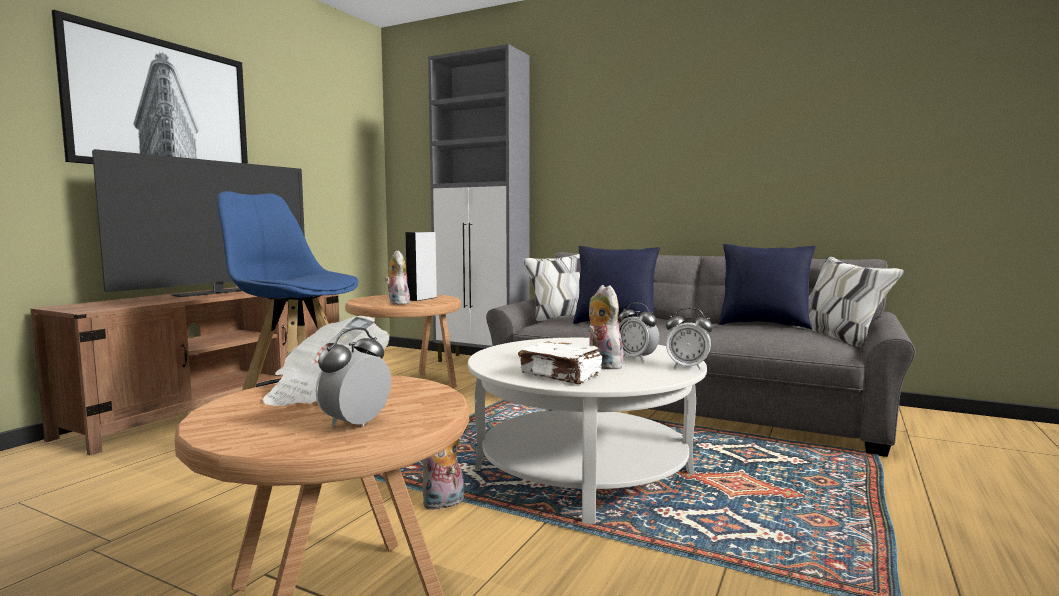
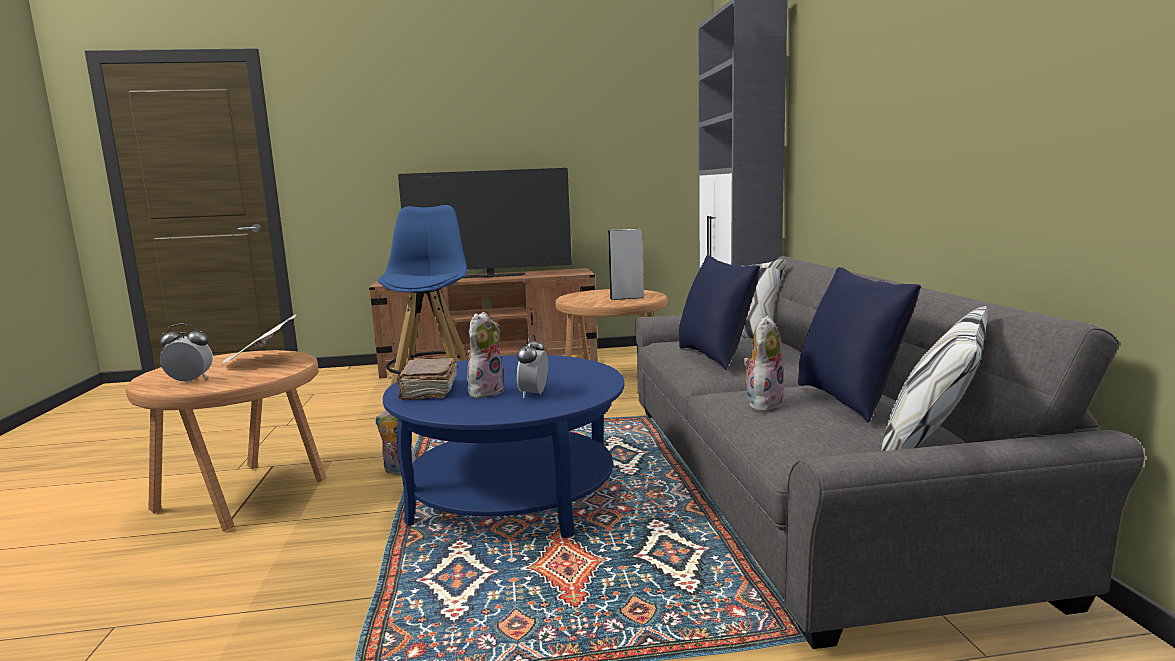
camera: 55 degrees right, 5 degrees up
picture [51,10,248,164] -> none
plush toy [385,251,410,305] -> plush toy moved to [743,316,784,412]
white coffee table [468,338,707,524] -> blue coffee table [383,355,624,538]
white book [518,342,602,384] -> brown book [397,358,457,400]
alarm clock [666,308,713,370] -> none

